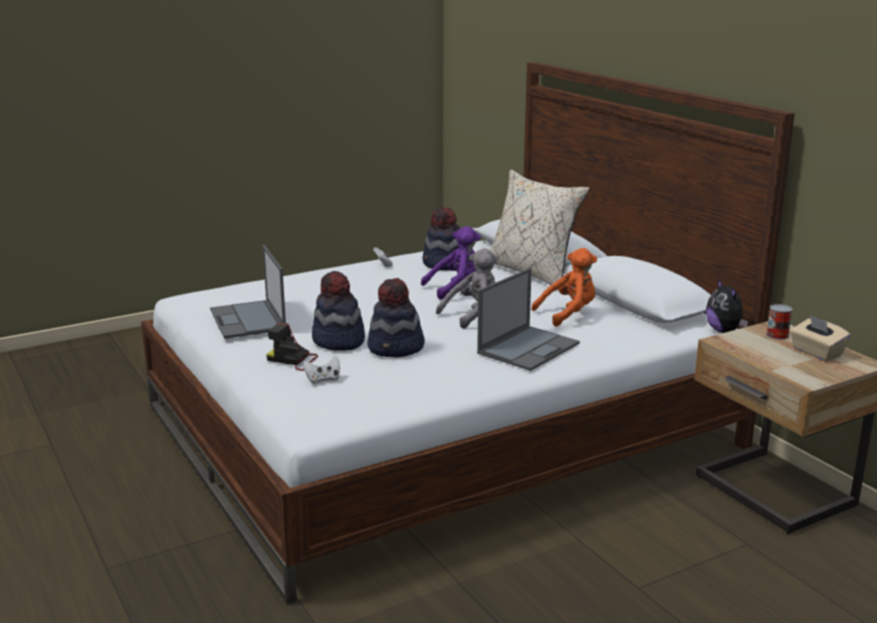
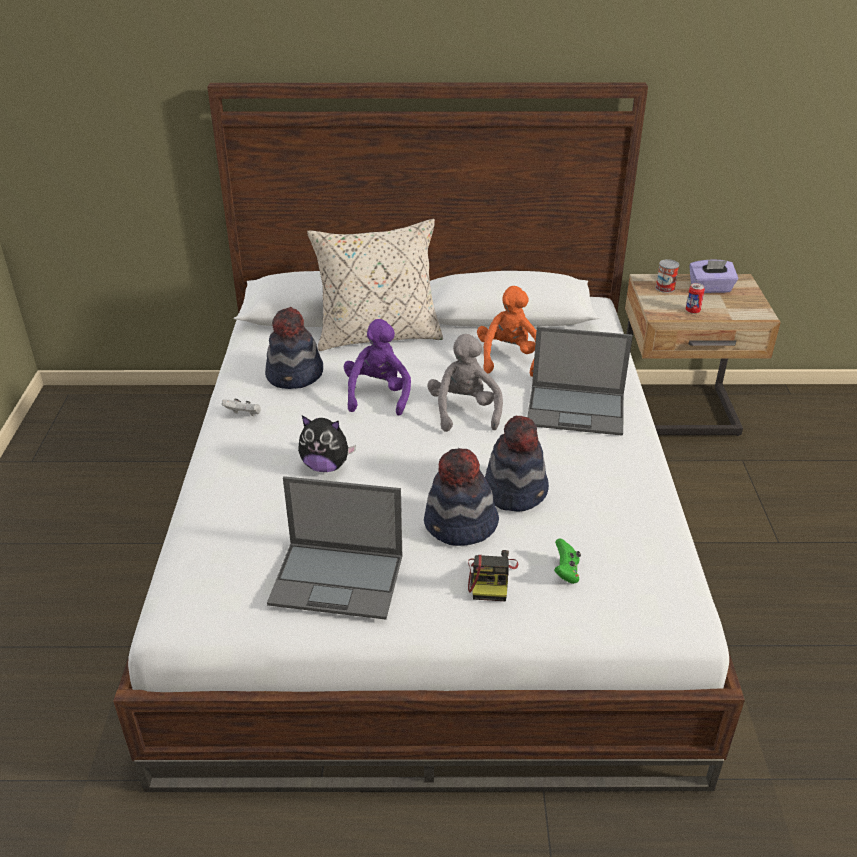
camera: 60 degrees left, 15 degrees up
camera [266,322,318,371] -> camera turned 45 degrees counterclockwise [468,550,518,601]
white game controller [303,356,340,384] -> green game controller [554,538,581,584]
laptop [477,268,580,371] -> laptop turned 120 degrees clockwise [527,326,632,436]
plush toy [706,279,748,333] -> plush toy moved to [298,416,356,472]
beige tissue box [790,315,850,361] -> purple tissue box [689,259,738,293]
none -> can [686,283,705,314]

